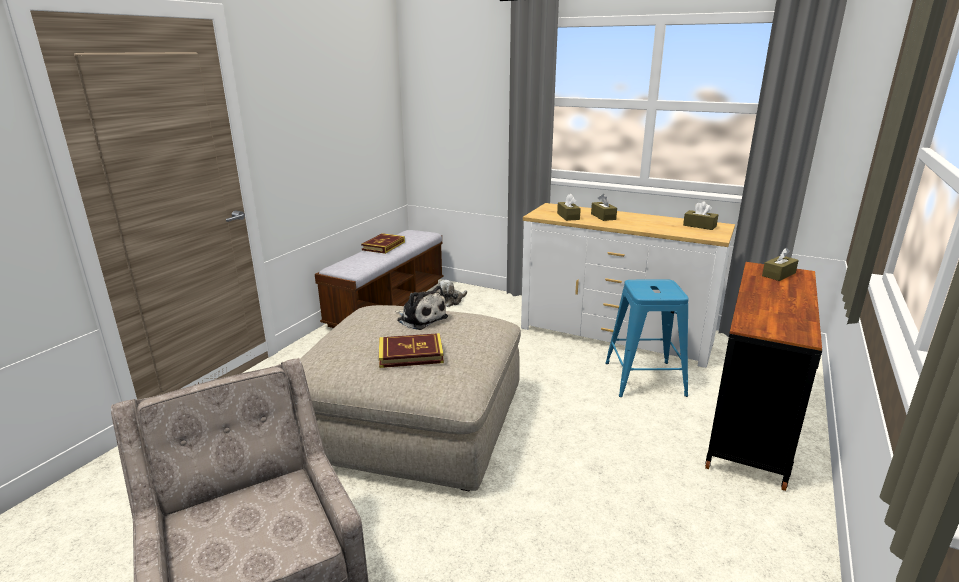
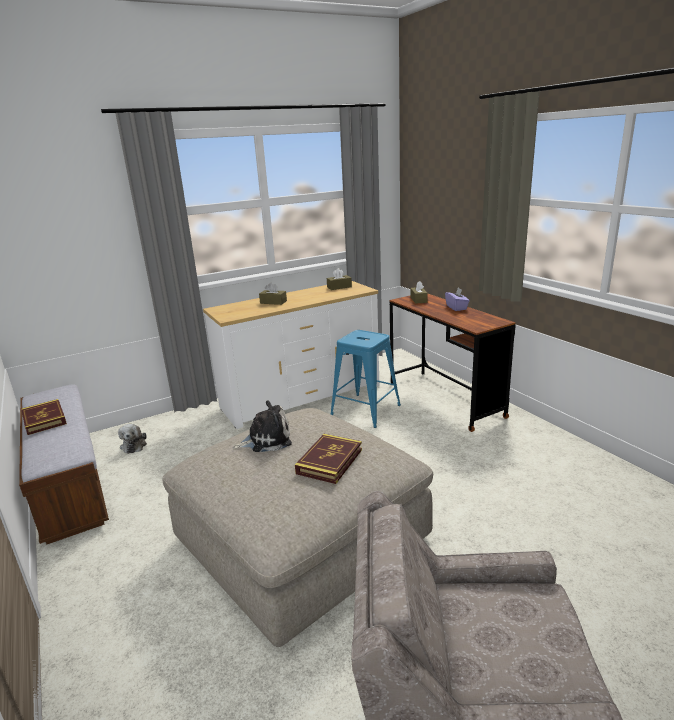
camera: 55 degrees left, 0 degrees up
brown tissue box [557,194,581,221] -> none
none -> purple tissue box [445,288,470,311]

